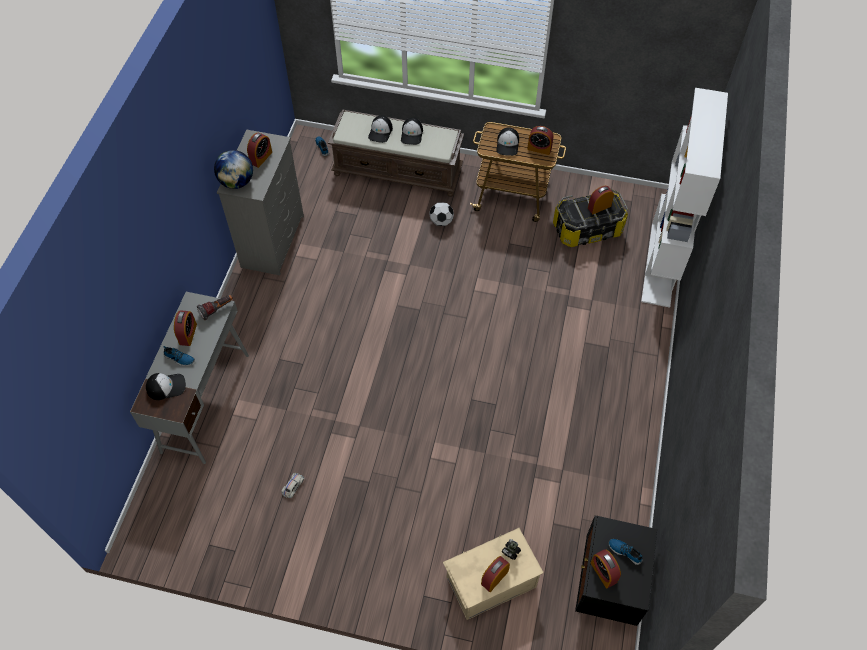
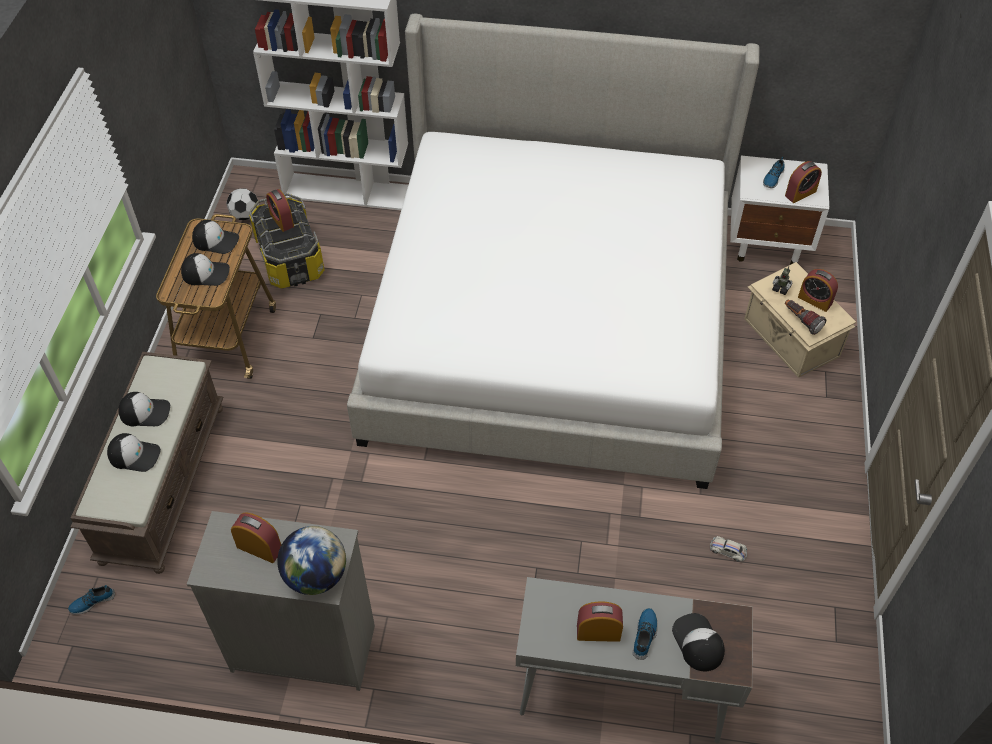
camera: 95 degrees left, 5 degrees down
flashlight [197,295,233,320] -> flashlight moved to [785,299,826,335]
football [430,202,454,226] -> football moved to [226,189,259,220]
alarm clock [527,126,553,155] -> cap [192,220,239,254]
black nightstand [575,516,657,626] -> white nightstand [730,156,829,265]
none -> bed [347,14,759,489]

